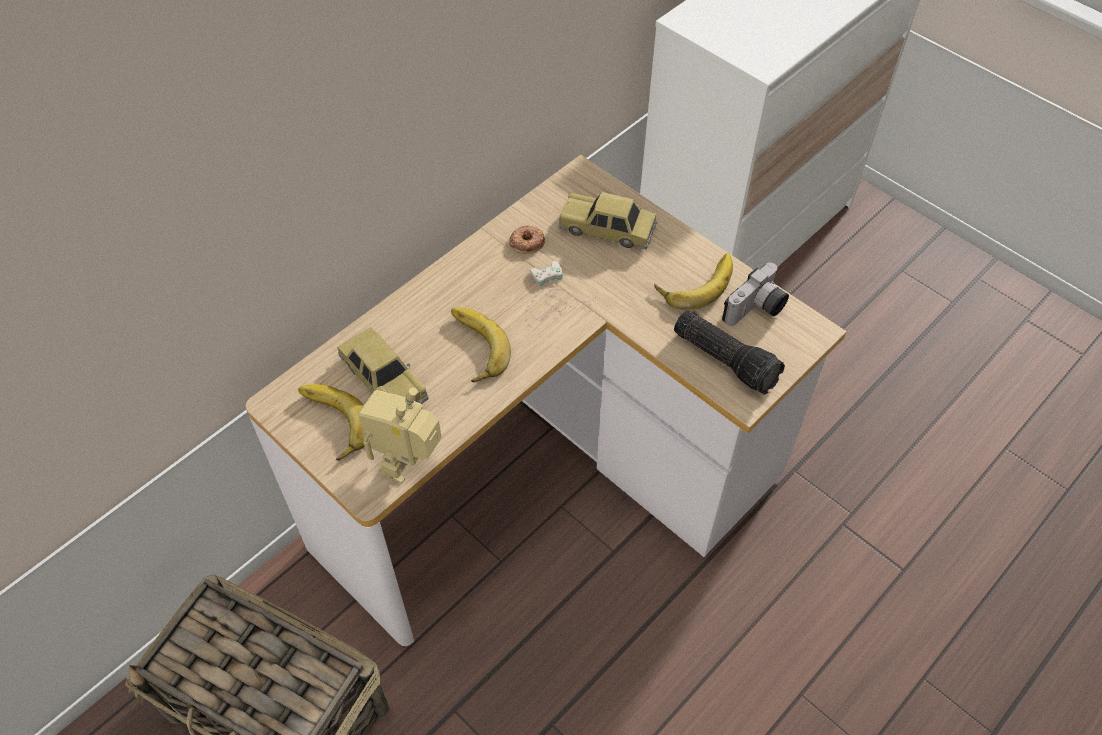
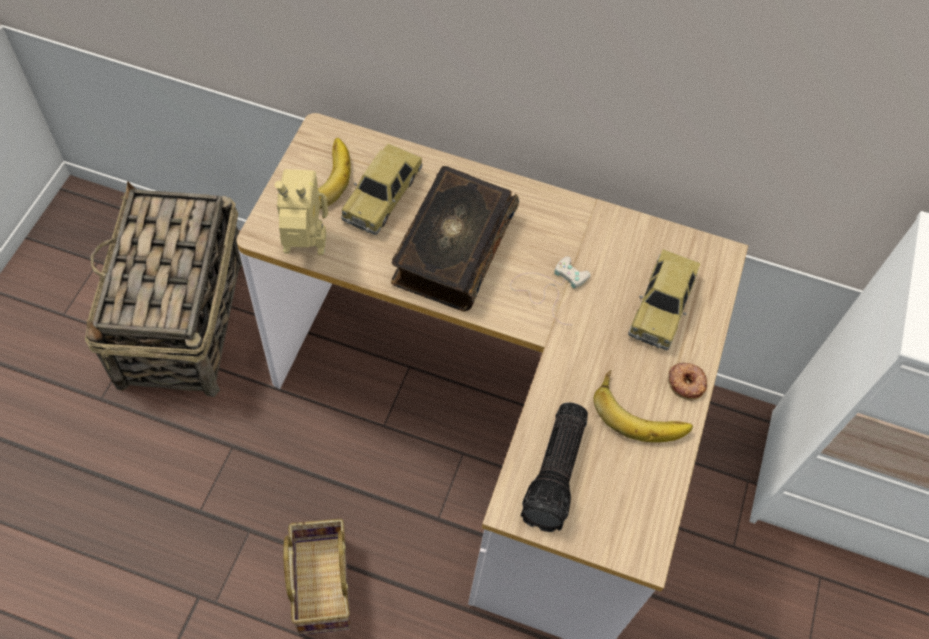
camera: 60 degrees right, 5 degrees up
banana [451,308,511,382] -> book [391,166,519,312]
donut [509,226,545,254] -> donut moved to [668,363,707,400]
toy car [559,192,658,249] -> toy car turned 150 degrees counterclockwise [628,249,701,350]
camera [722,263,789,326] -> none
none -> basket [283,519,350,635]

